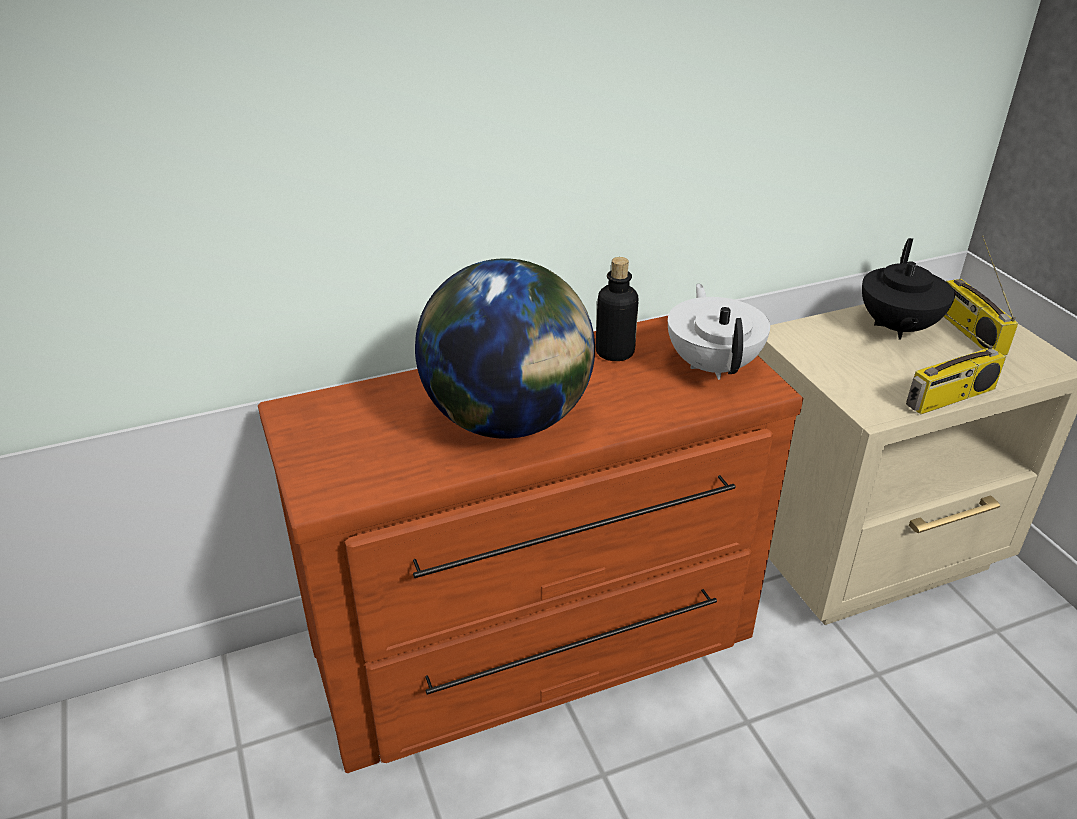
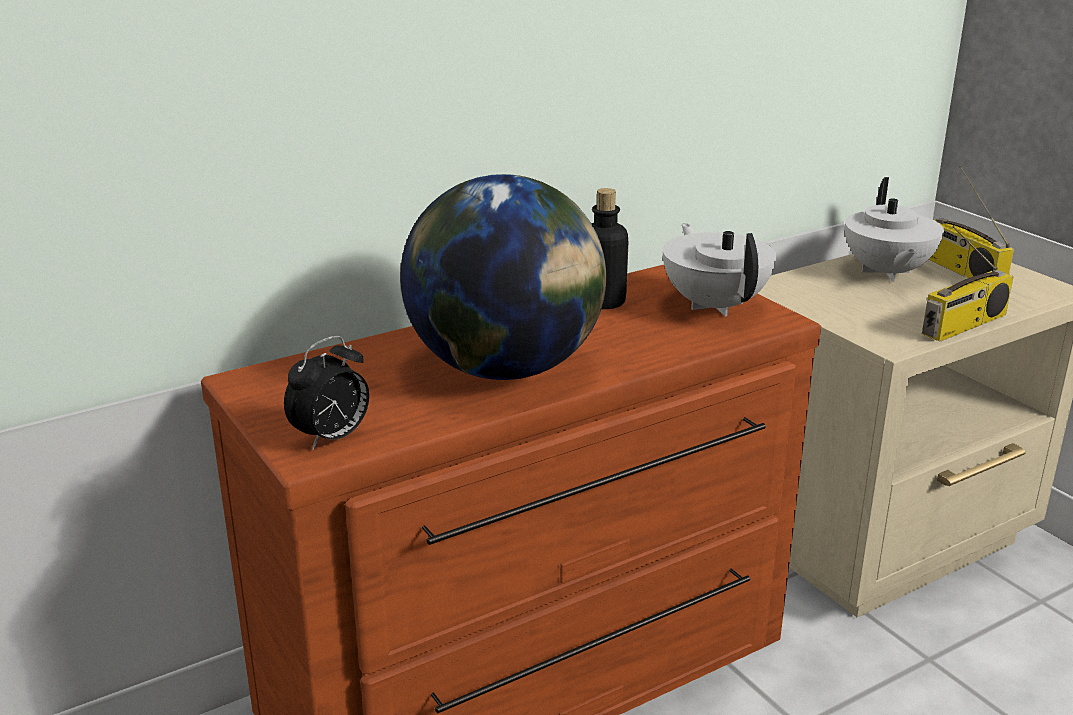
camera: 10 degrees left, 10 degrees down
black teapot [862,238,955,340] -> white teapot [845,177,944,282]
none -> alarm clock [284,336,369,450]

